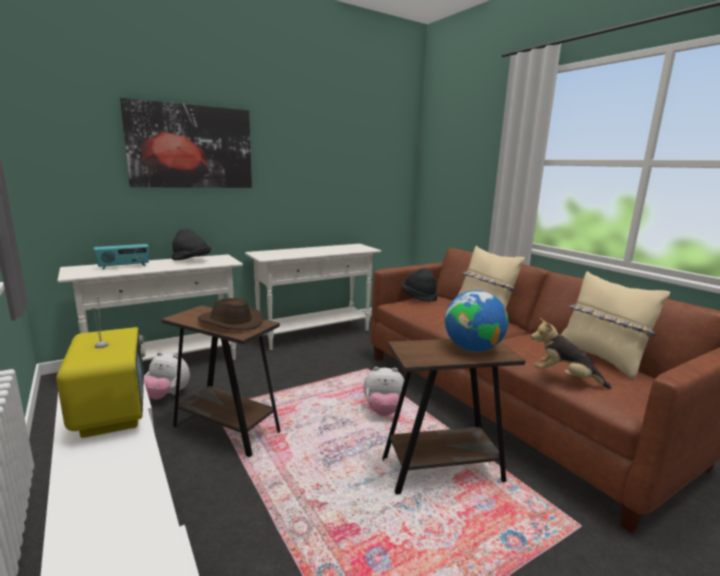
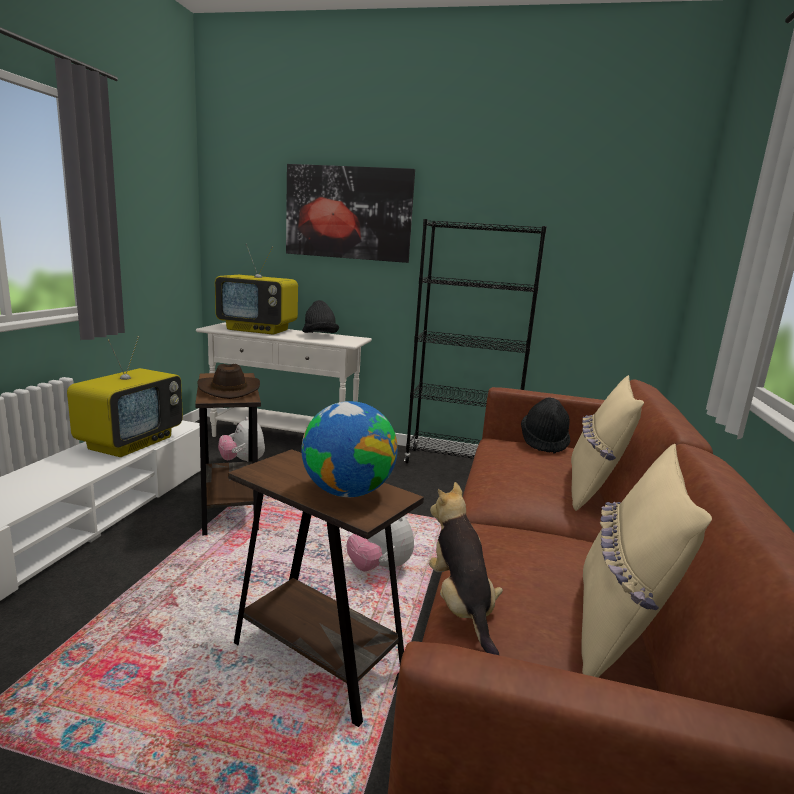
camera: 45 degrees right, 0 degrees up
radio [93,244,149,270] -> television [215,244,298,335]
white console table [245,244,381,350] -> black bookcase [404,219,547,464]

